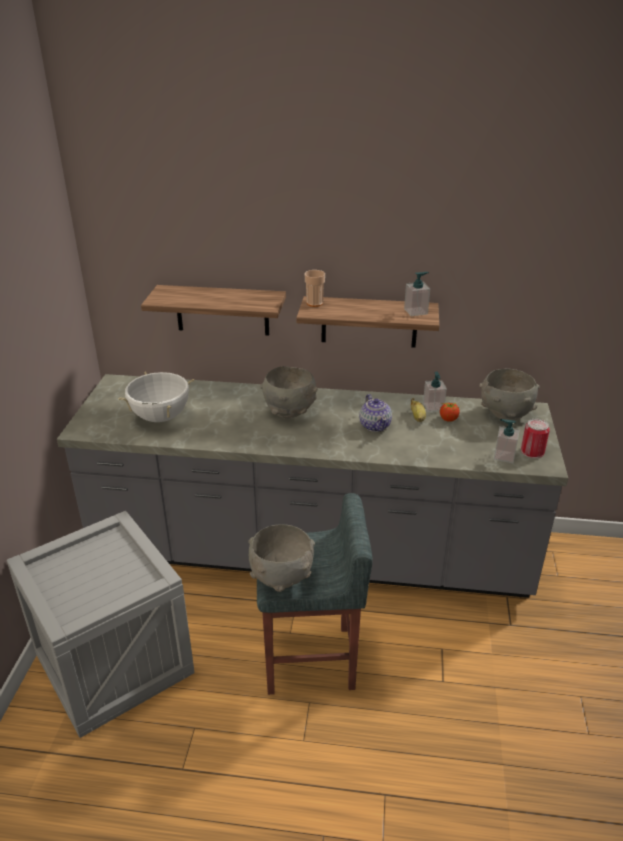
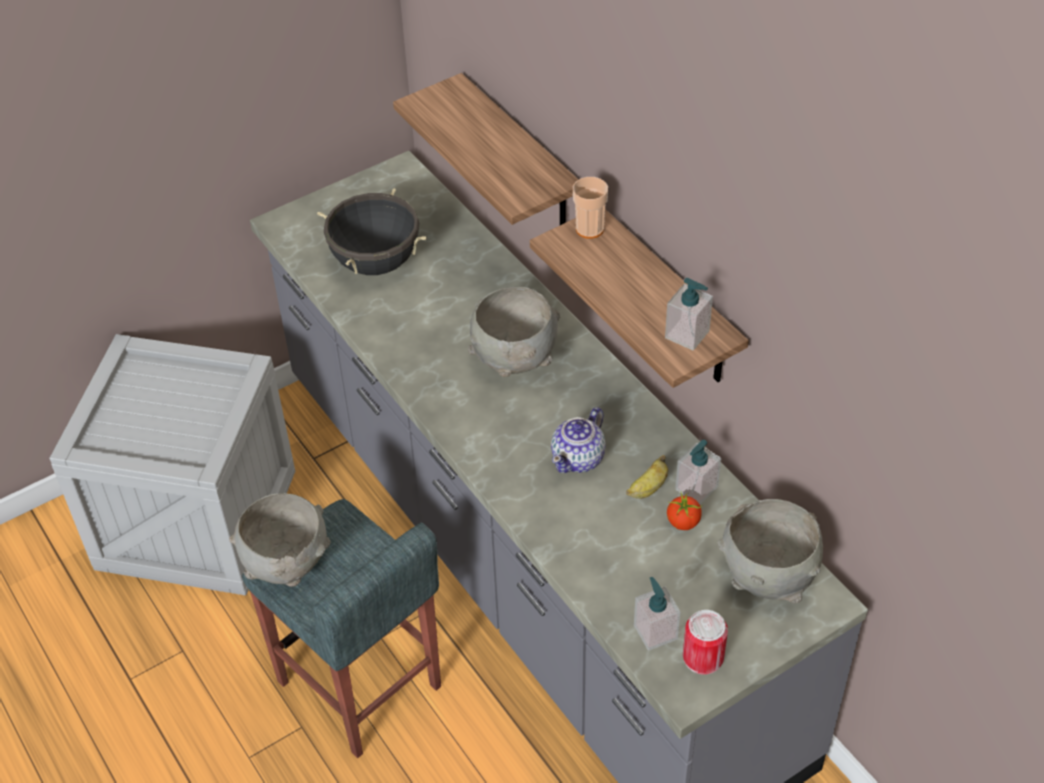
camera: 50 degrees right, 15 degrees up
white cooking pot [118,372,194,422] -> black cooking pot [317,188,427,275]

